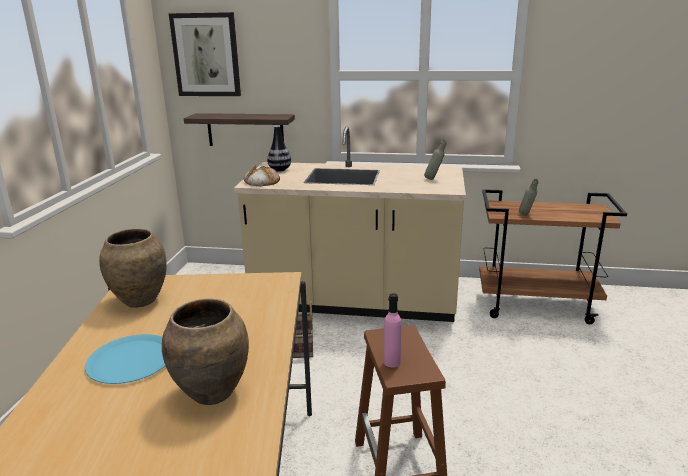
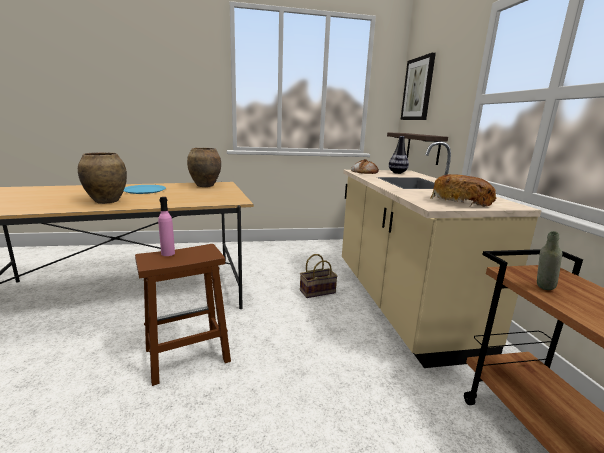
camera: 70 degrees right, 5 degrees down
grey bottle [424,140,447,180] -> bread [430,174,496,207]

